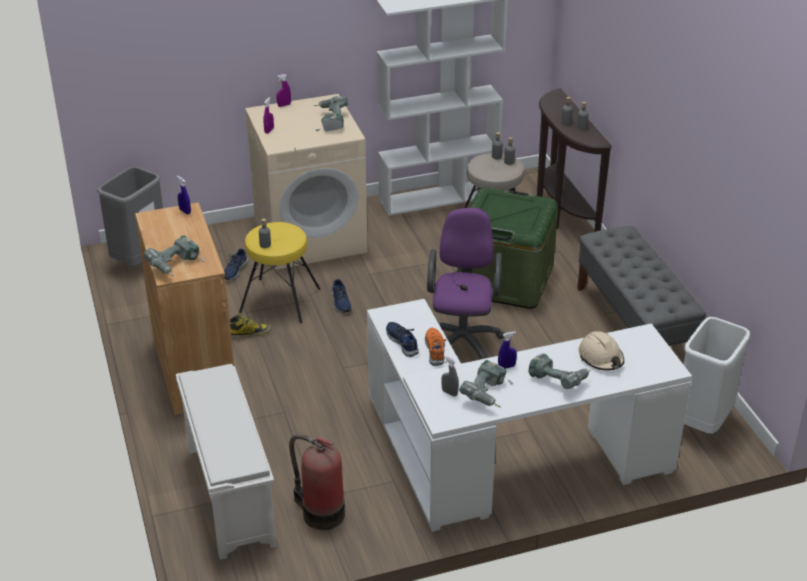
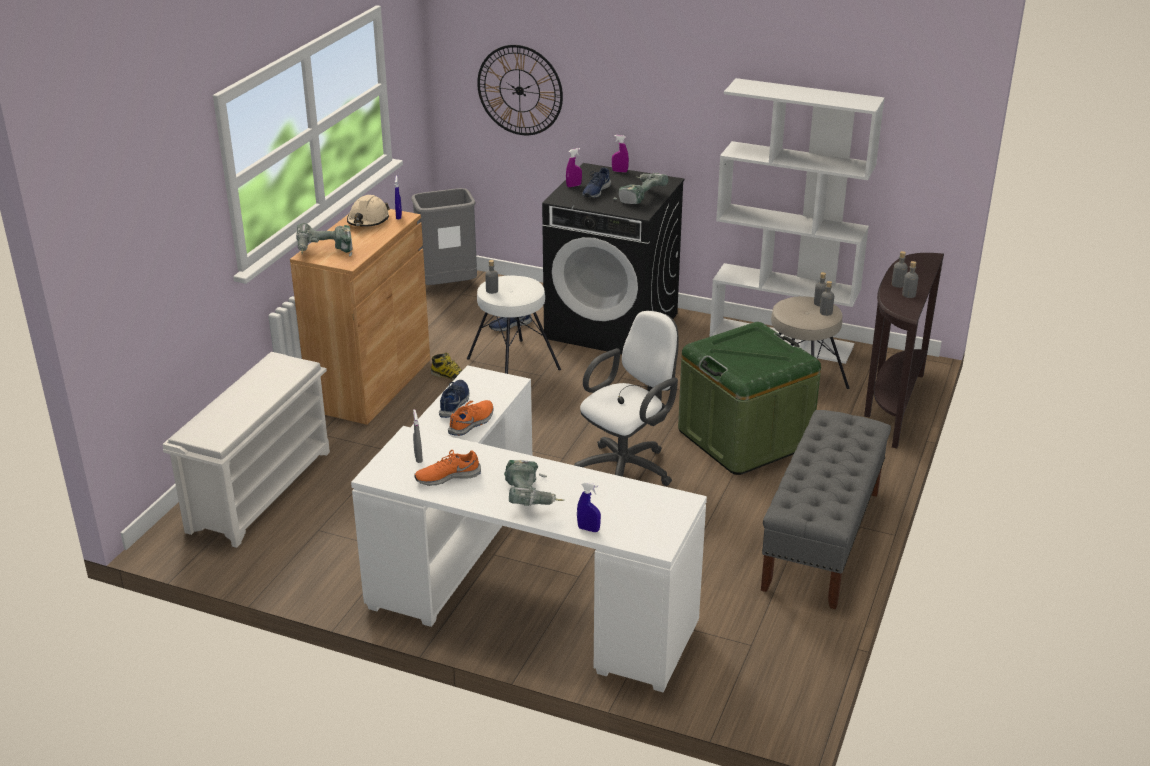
camera: 40 degrees right, 5 degrees down
yellow stool [239,222,320,323] -> white stool [467,275,561,374]
beige washing machine [245,94,368,270] -> black washing machine [542,163,684,354]
fire extinguisher [289,434,345,530] -> none
blue shoe [332,279,352,313] -> blue shoe moved to [582,167,611,198]
purple office chair [427,207,504,359] -> white office chair [574,311,678,486]
power drill [459,360,513,407] -> orange shoe [414,450,481,486]
blue spray bottle [498,331,517,369] -> blue spray bottle moved to [577,482,601,532]
beige hard hat [579,331,624,371] -> beige hard hat moved to [347,195,390,227]
white trash can [684,317,750,434] -> none
none -> wall clock [477,45,563,135]

